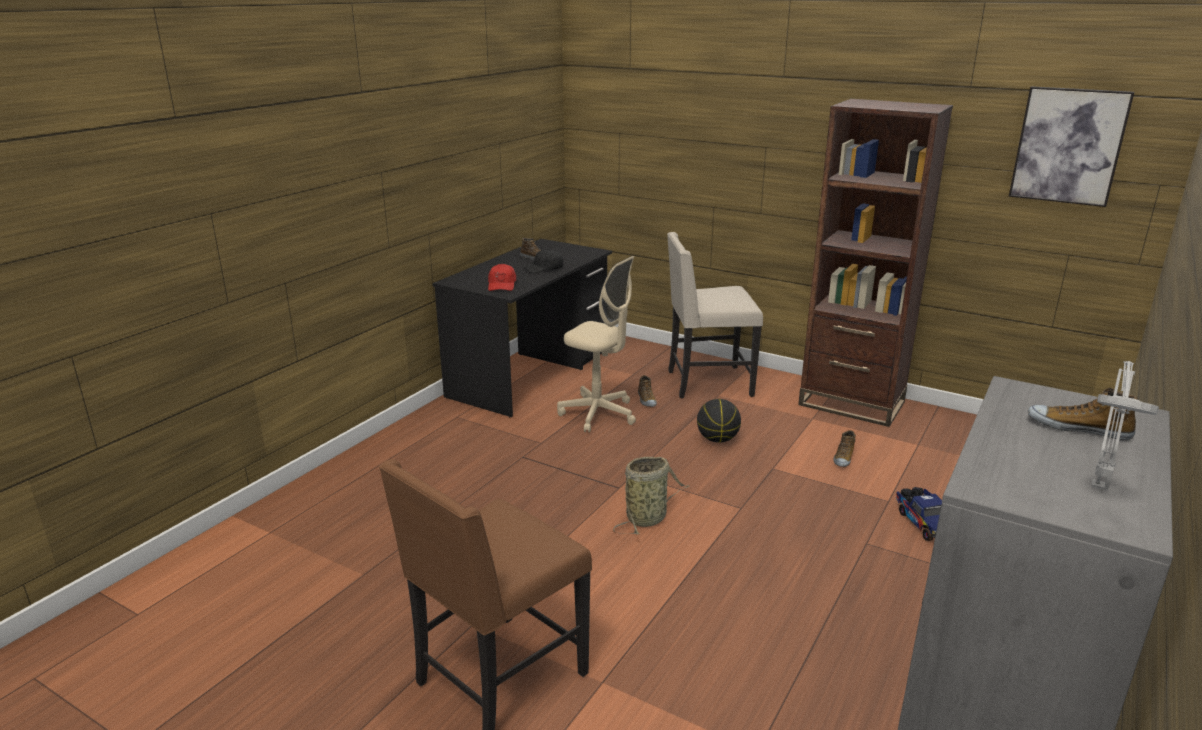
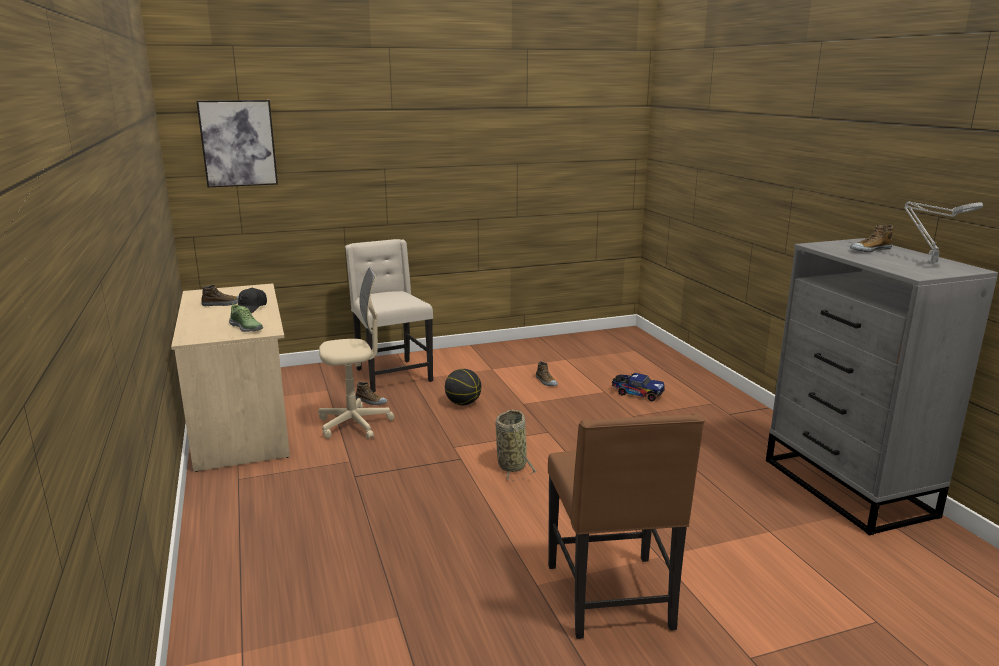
camera: 50 degrees left, 5 degrees down
black desk [432,239,612,417] -> beige desk [171,283,290,472]
red cap [488,264,516,291] -> shoe [229,303,263,332]
beige chair [667,232,763,398] -> beige chair turned 120 degrees clockwise [345,239,433,393]
brown bookcase [798,99,953,427] -> none
picture [1009,86,1134,207] -> picture moved to [196,100,278,187]

